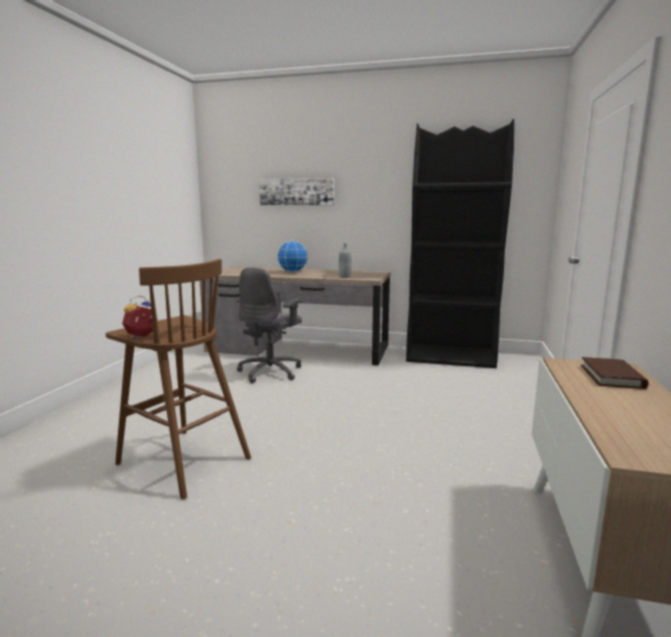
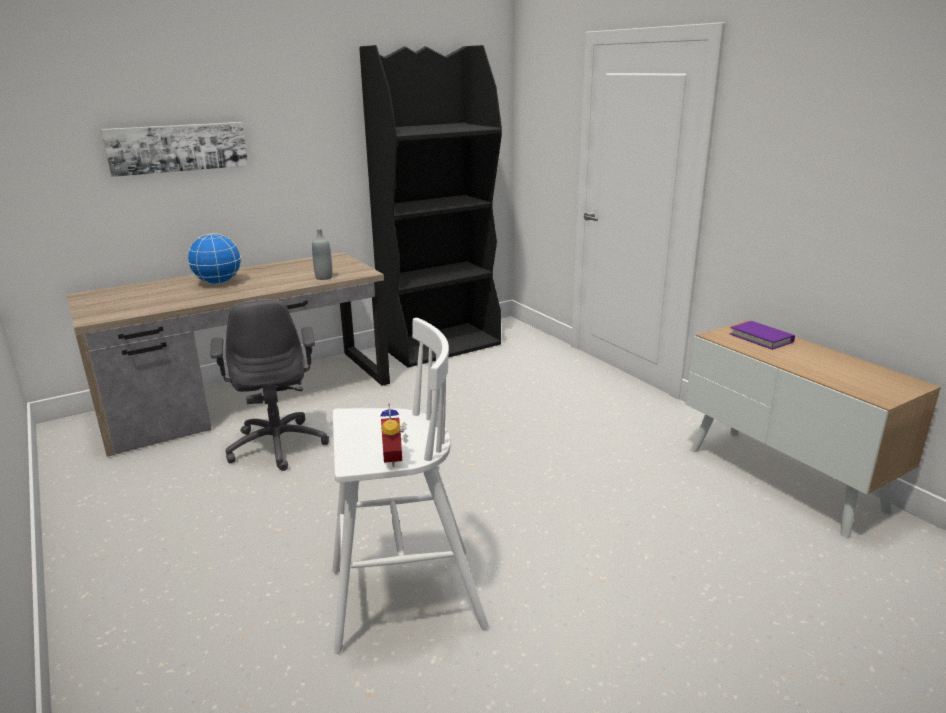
camera: 45 degrees left, 10 degrees up
brown stool [106,259,251,499] -> white stool [332,318,489,654]
brown book [581,357,648,389] -> purple book [730,321,795,350]

